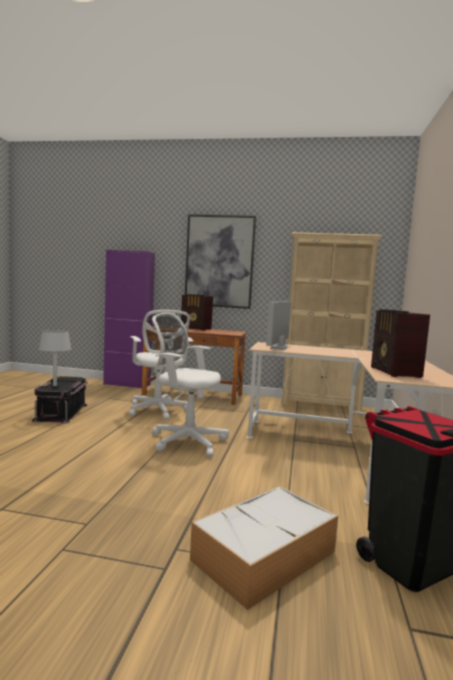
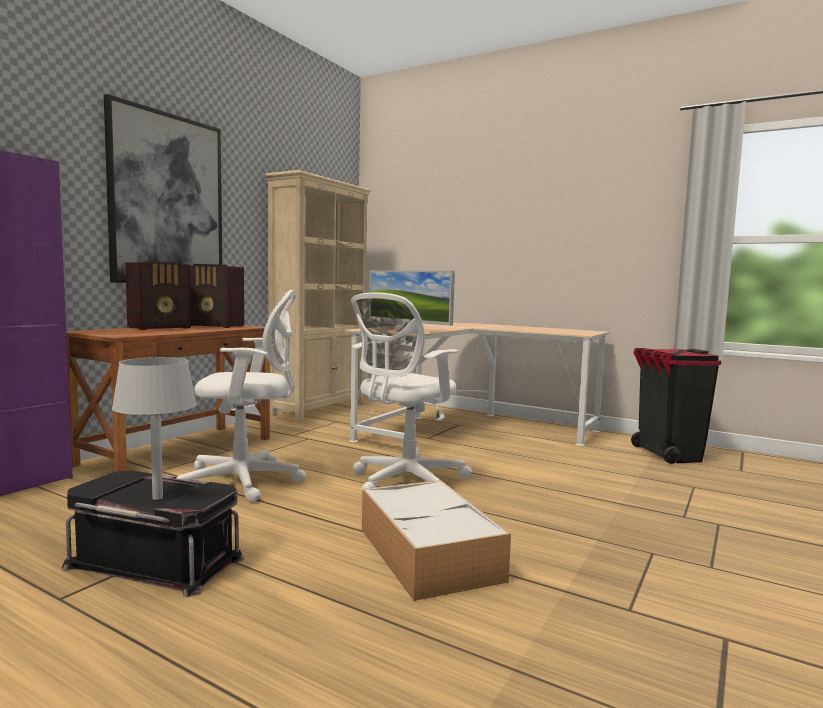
camera: 70 degrees left, 0 degrees up
storage box [190,486,338,610] -> storage box moved to [362,480,511,601]
radio [371,309,430,378] -> radio moved to [190,264,244,328]

